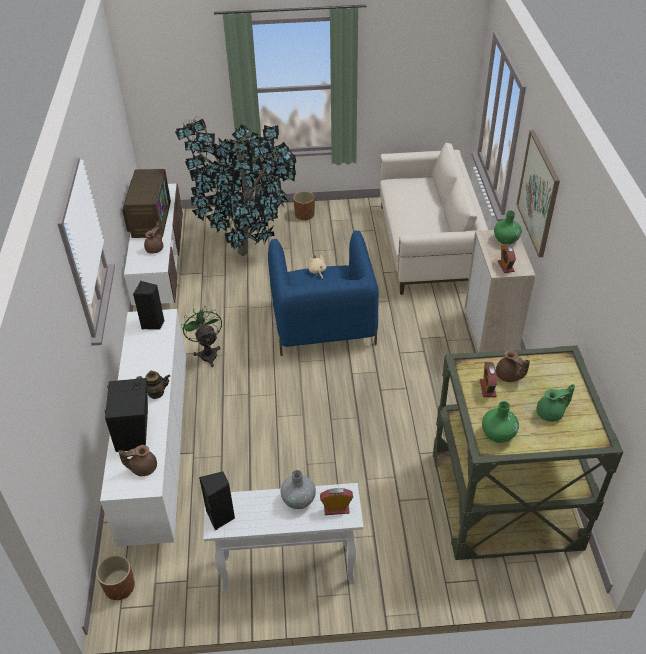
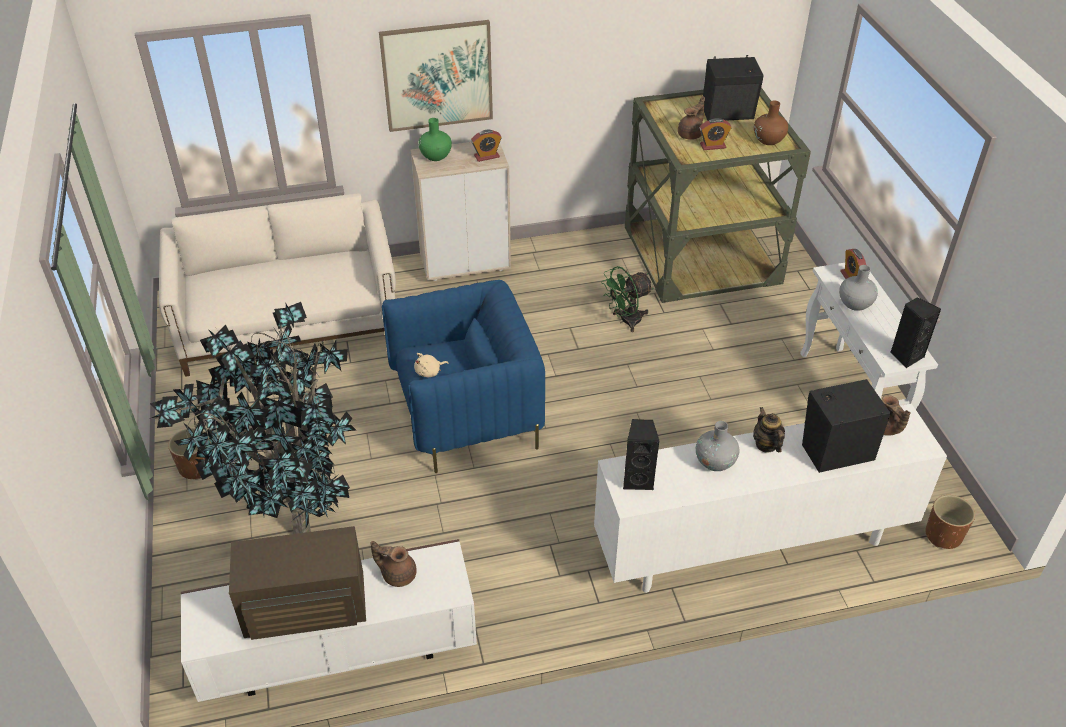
camera: 100 degrees left, 0 degrees up
green fan [181,306,222,367] -> green fan moved to [601,266,653,332]
green vase [482,401,519,443] -> brown vase [754,101,788,145]
green teapot [536,384,575,422] -> black speaker [703,55,764,121]
none -> grey vase [696,421,740,471]

